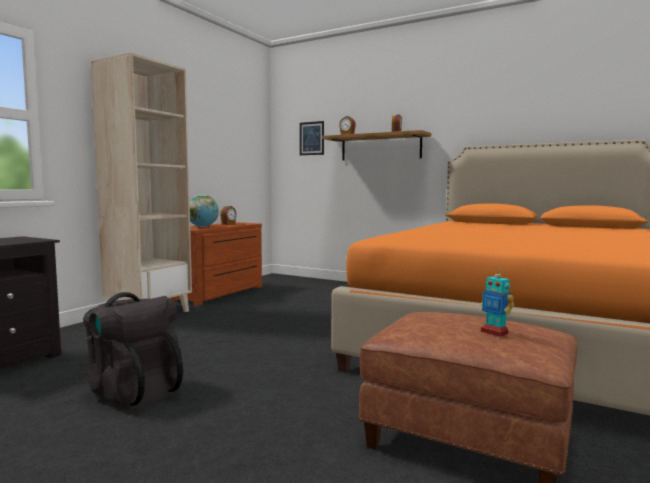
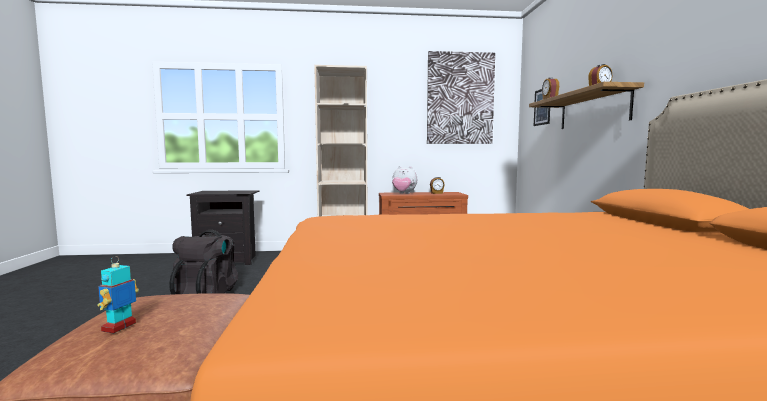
camera: 55 degrees right, 0 degrees up
globe [190,194,219,227] -> plush toy [392,166,417,194]
none -> picture [427,51,495,144]

